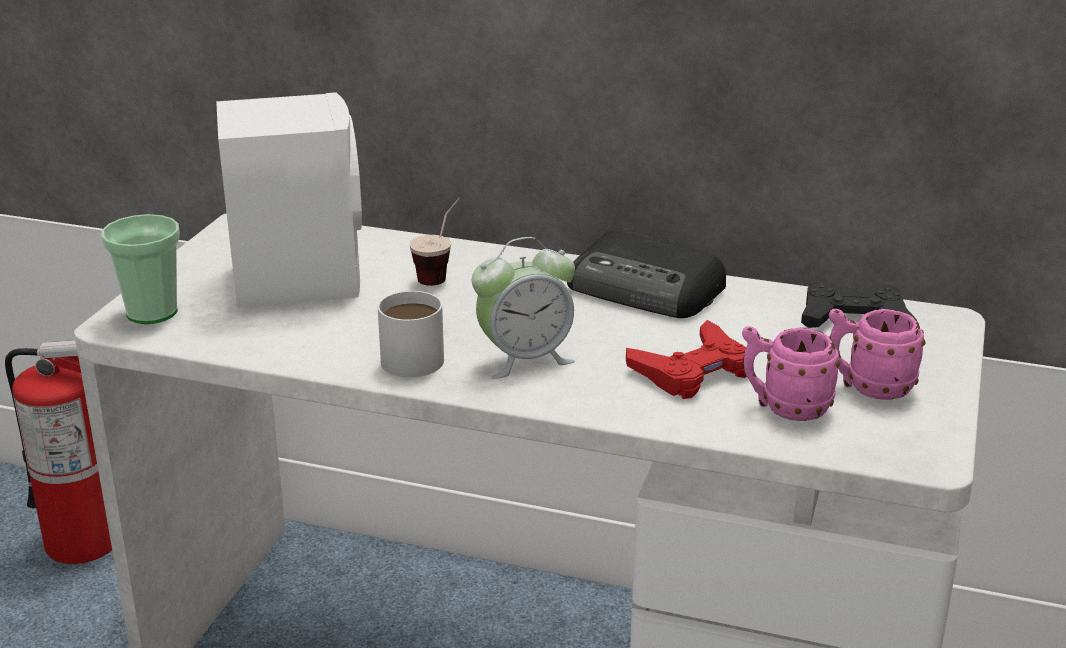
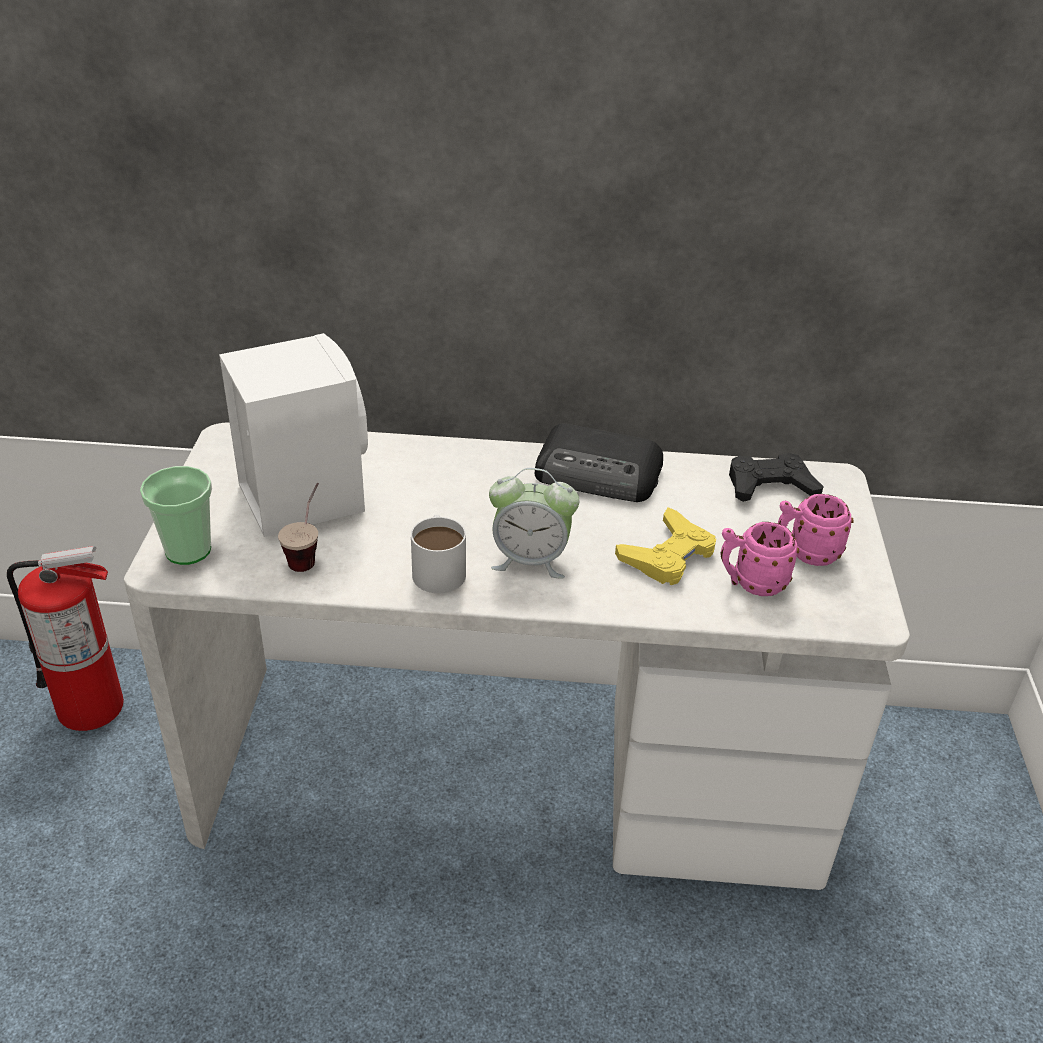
camera: 15 degrees left, 10 degrees up
cup [409,198,460,286] -> cup moved to [278,483,319,572]
alarm clock [472,237,575,379] -> alarm clock turned 45 degrees clockwise [489,468,579,579]
red game controller [626,320,747,399] -> yellow game controller [615,507,716,585]

